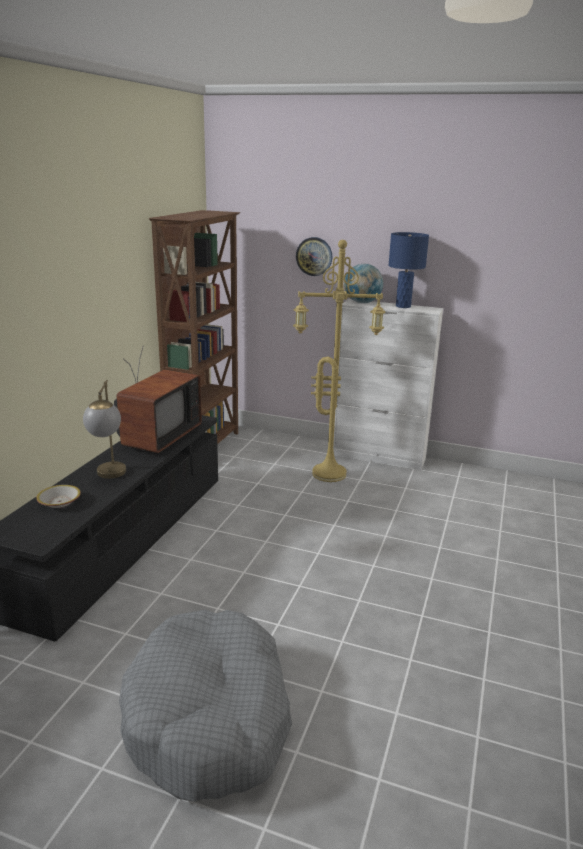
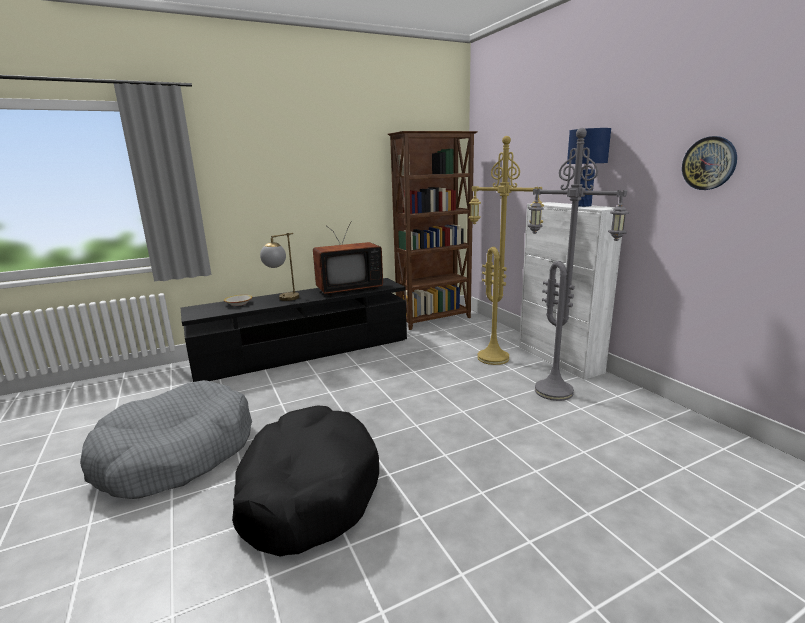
camera: 45 degrees right, 5 degrees down
wall clock [296,237,332,276] -> wall clock moved to [682,136,737,190]
globe [344,264,383,303] -> none
none -> black dog bed [232,405,379,557]
none -> grey floor lamp [528,128,629,401]

